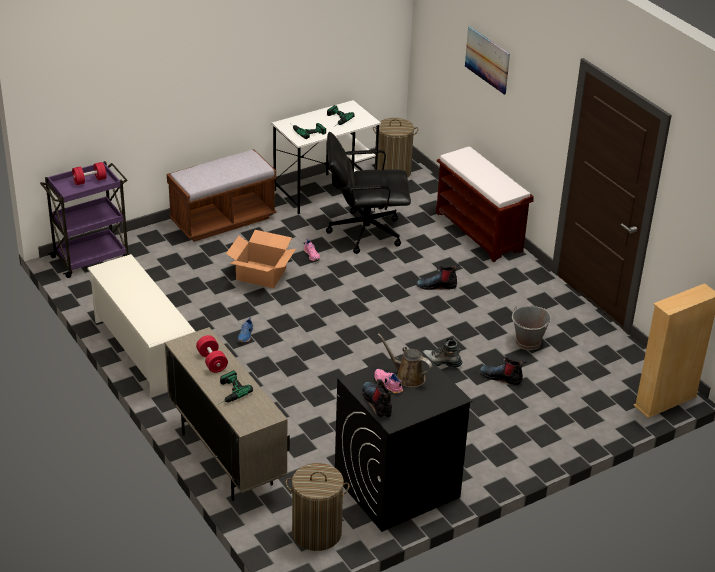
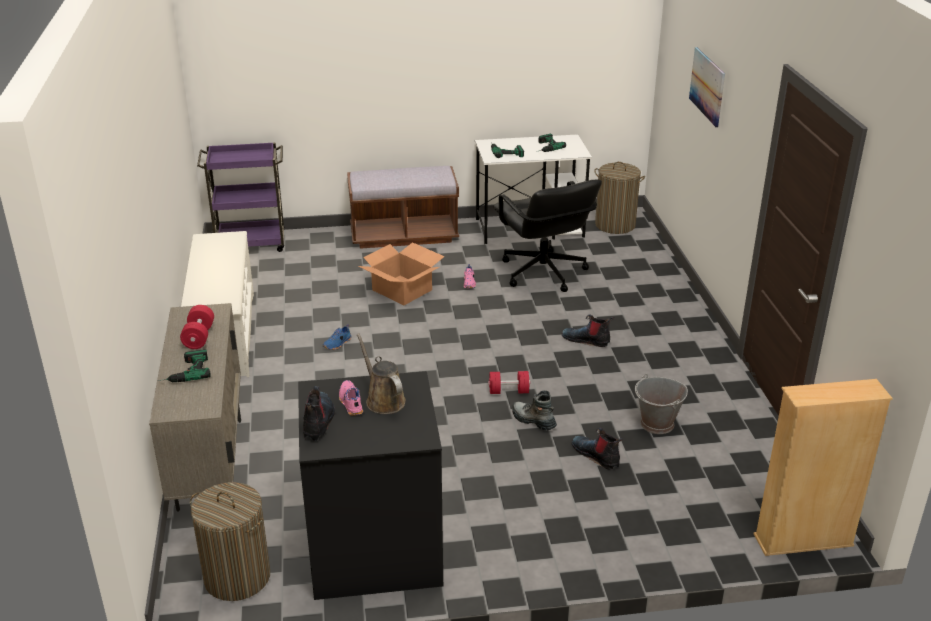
camera: 25 degrees right, 5 degrees down
red dumbbell [72,162,107,185] -> red dumbbell moved to [488,371,530,394]
black office chair [326,132,411,254] -> black office chair turned 135 degrees counterclockwise [493,179,602,292]
brown bench [436,146,534,262] -> none

